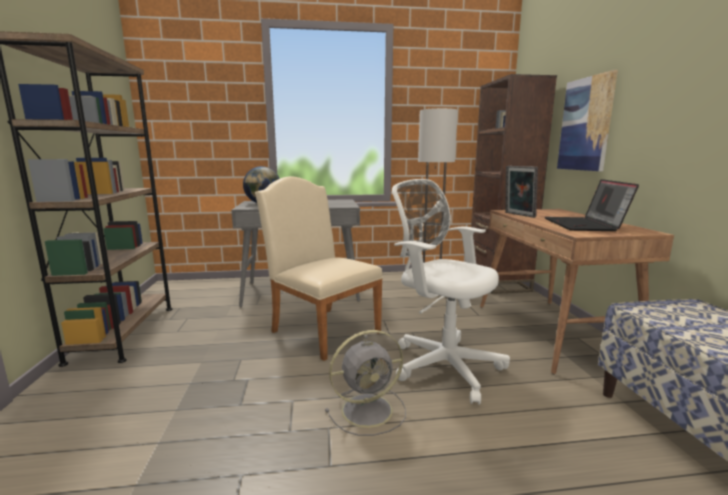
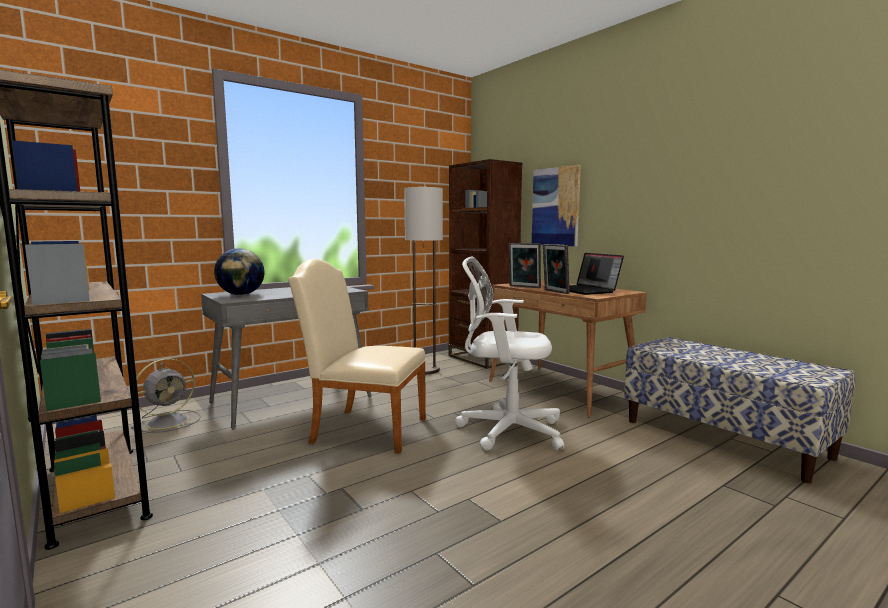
camera: 30 degrees left, 5 degrees down
grey fan [325,330,406,436] -> grey fan moved to [131,358,200,433]
none -> picture frame [543,244,570,294]

